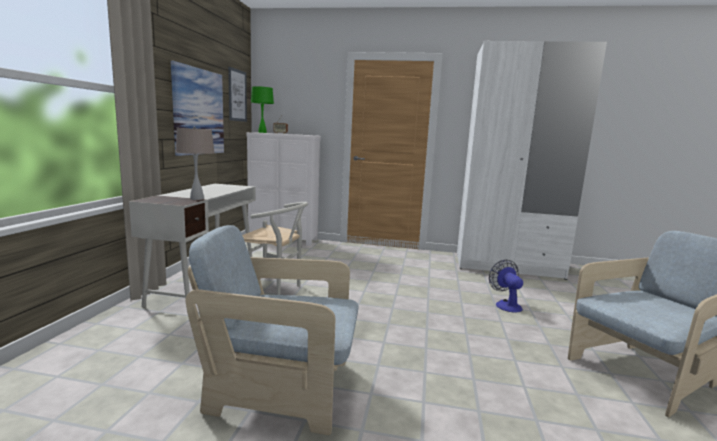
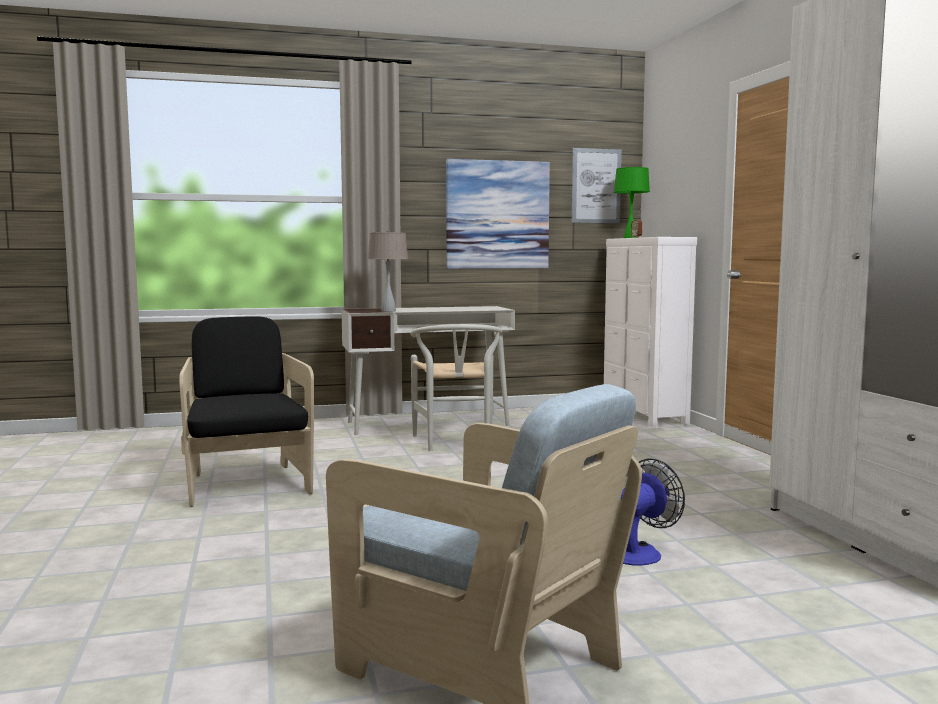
camera: 65 degrees right, 5 degrees down
beige armchair [185,225,358,435] -> black armchair [179,316,314,507]

